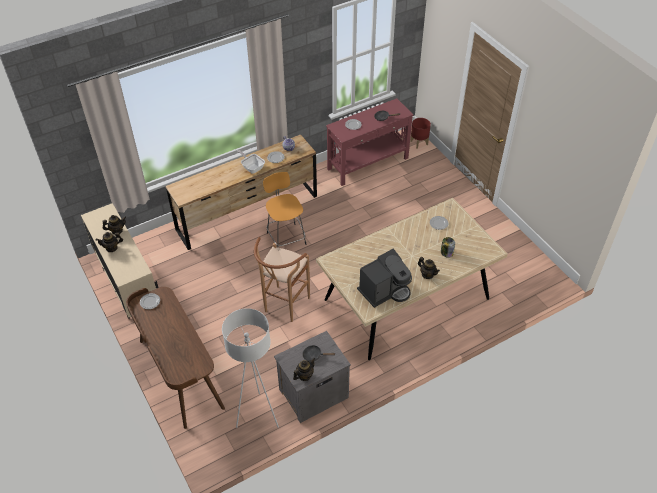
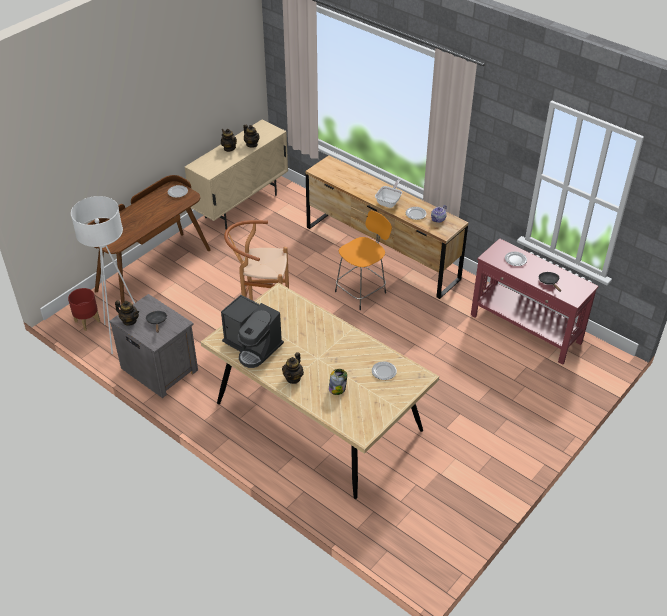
camera: 70 degrees right, 5 degrees down
red planter [410,118,431,149] -> red planter moved to [68,288,100,331]

